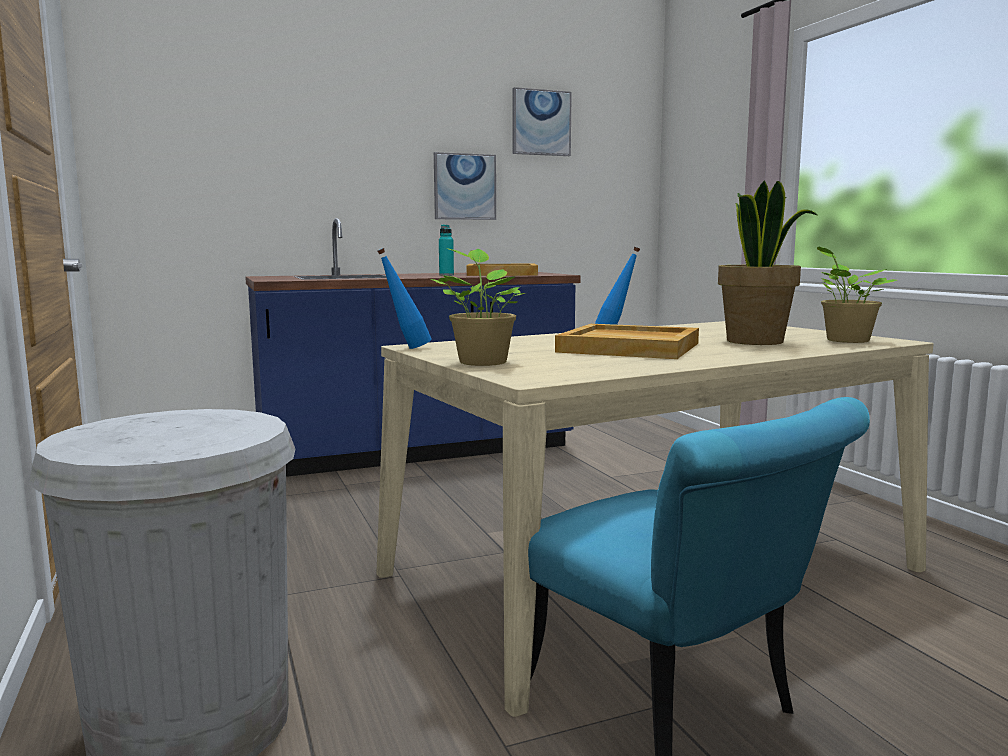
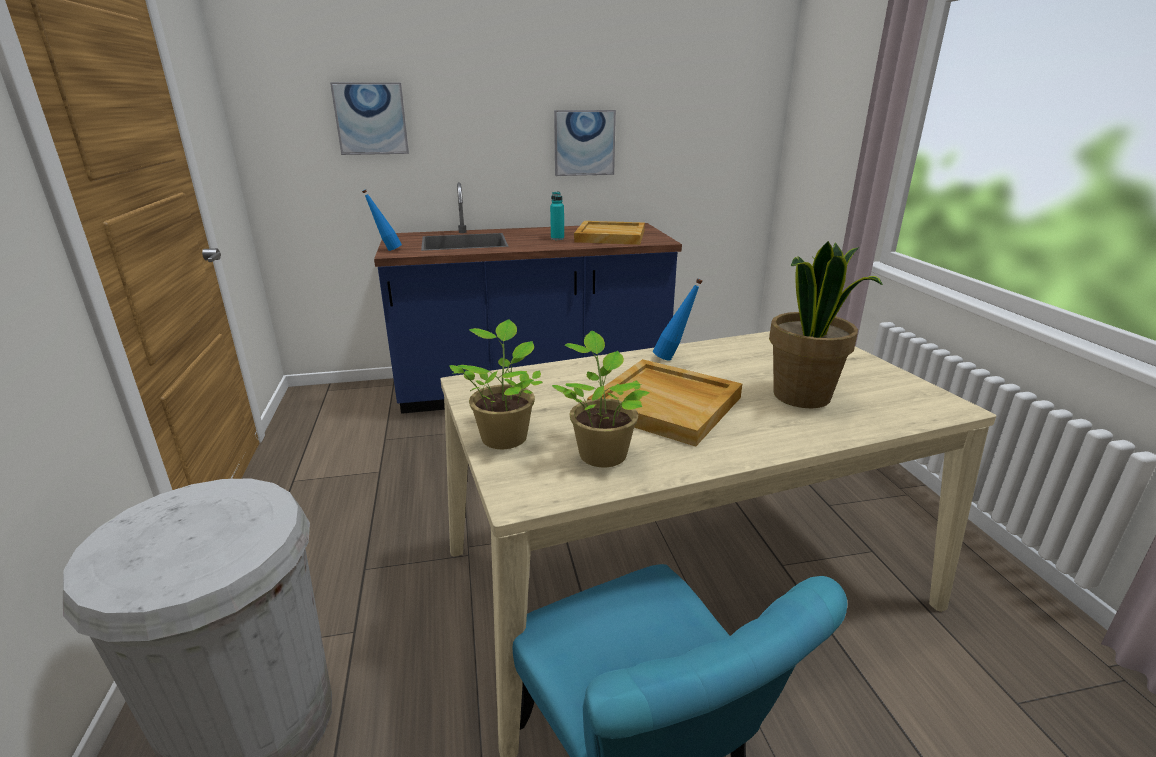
camera: 10 degrees right, 15 degrees up
blue bottle [377,248,432,349] -> blue bottle moved to [362,189,402,251]
picture [513,87,572,156] -> picture moved to [330,82,409,155]
potted plant [817,246,897,343] -> potted plant moved to [552,331,649,467]

